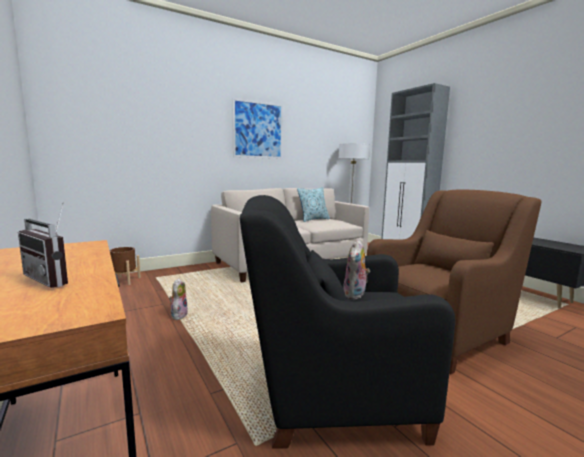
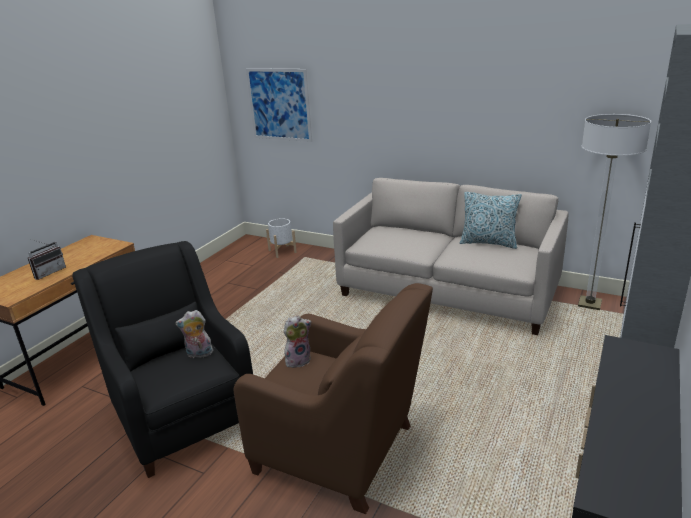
camera: 60 degrees right, 15 degrees up
radio [18,203,68,288] -> radio turned 150 degrees counterclockwise [28,239,66,280]
brown planter [109,247,141,285] -> white planter [266,218,297,258]
plush toy [169,278,188,320] -> plush toy moved to [283,315,311,368]
picture [232,98,283,159] -> picture moved to [246,68,312,142]

